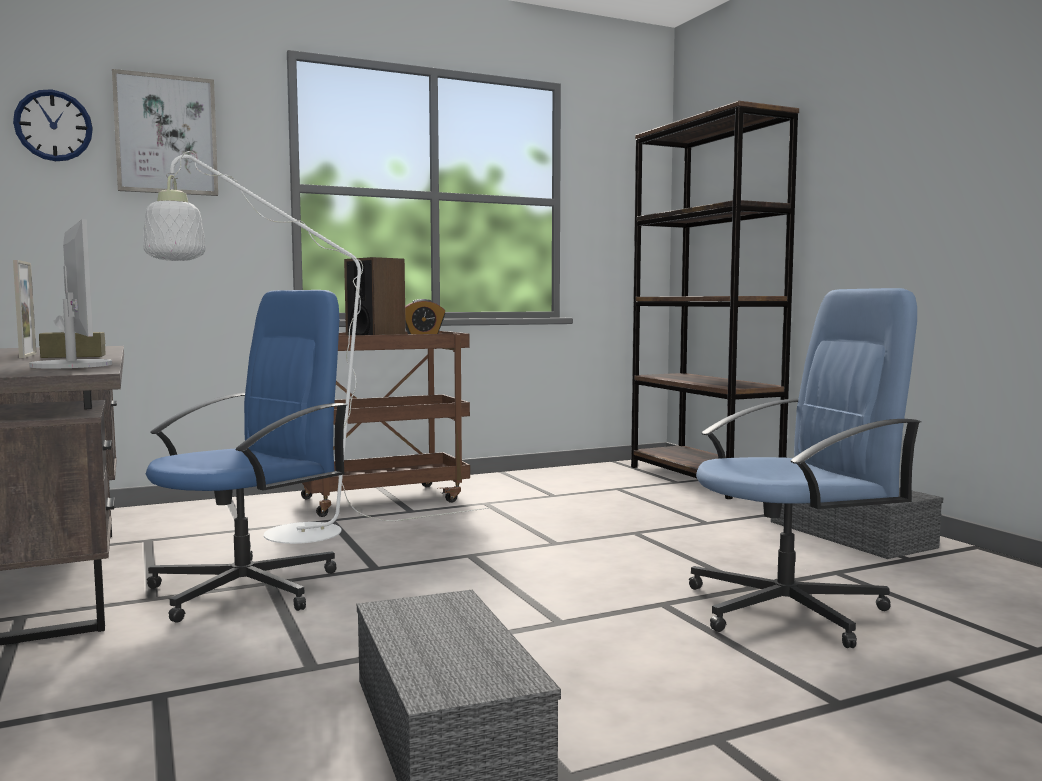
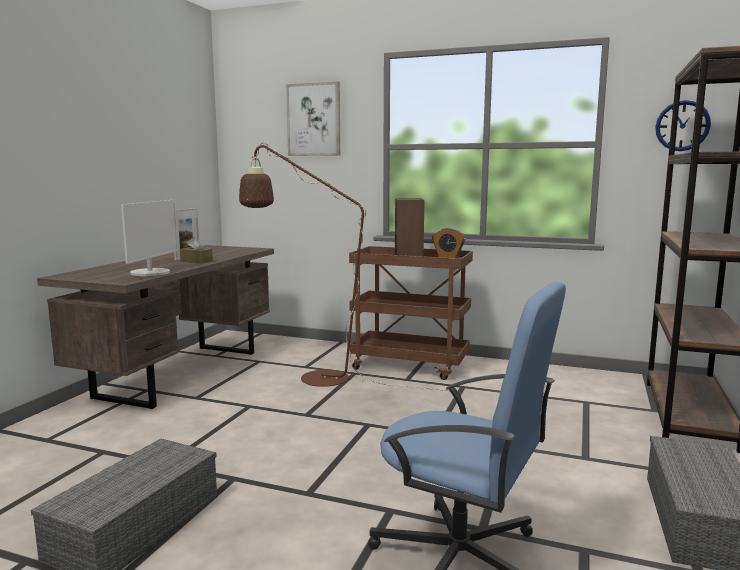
camera: 45 degrees right, 5 degrees up
wall clock [13,89,93,161] -> wall clock moved to [655,100,711,151]
white floor lamp [143,151,489,544] -> brown floor lamp [239,143,448,391]
blue office chair [146,290,348,623] -> none

